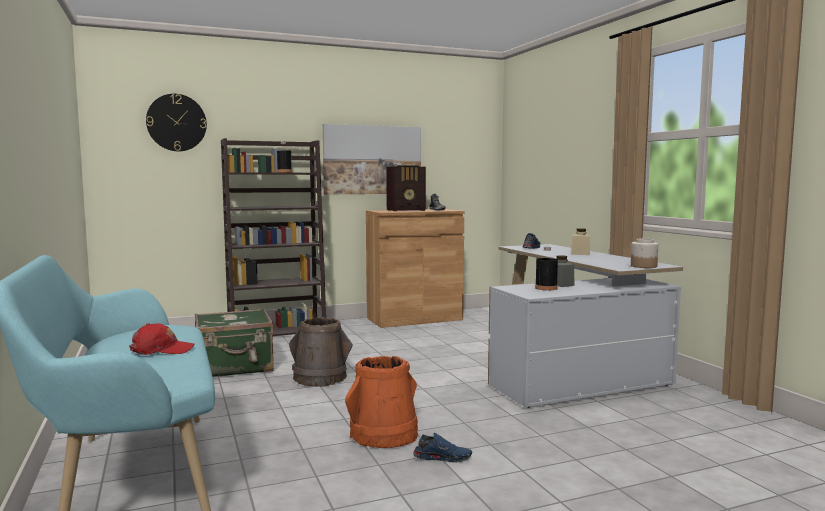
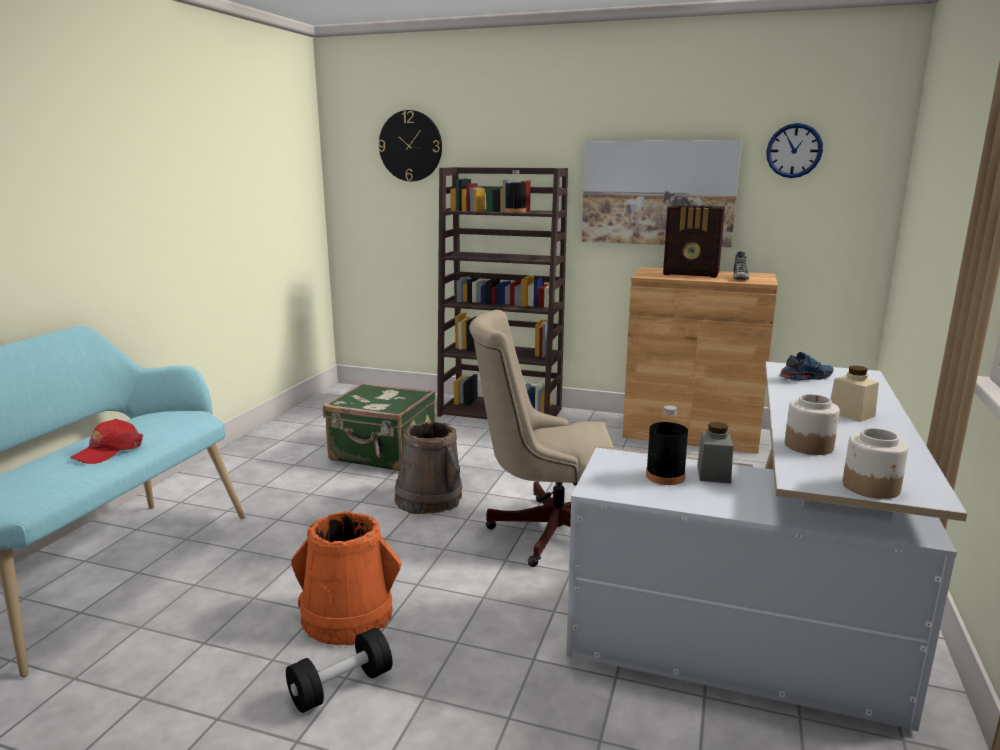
camera: 40 degrees right, 10 degrees up
red cap [129,323,195,355] -> red cap turned 90 degrees clockwise [70,419,143,464]
blue shoe [413,433,472,463] -> black dumbbell [286,628,392,713]
none -> beige office chair [469,310,614,567]
none -> wall clock [766,123,823,178]
none -> jar [785,394,840,455]

